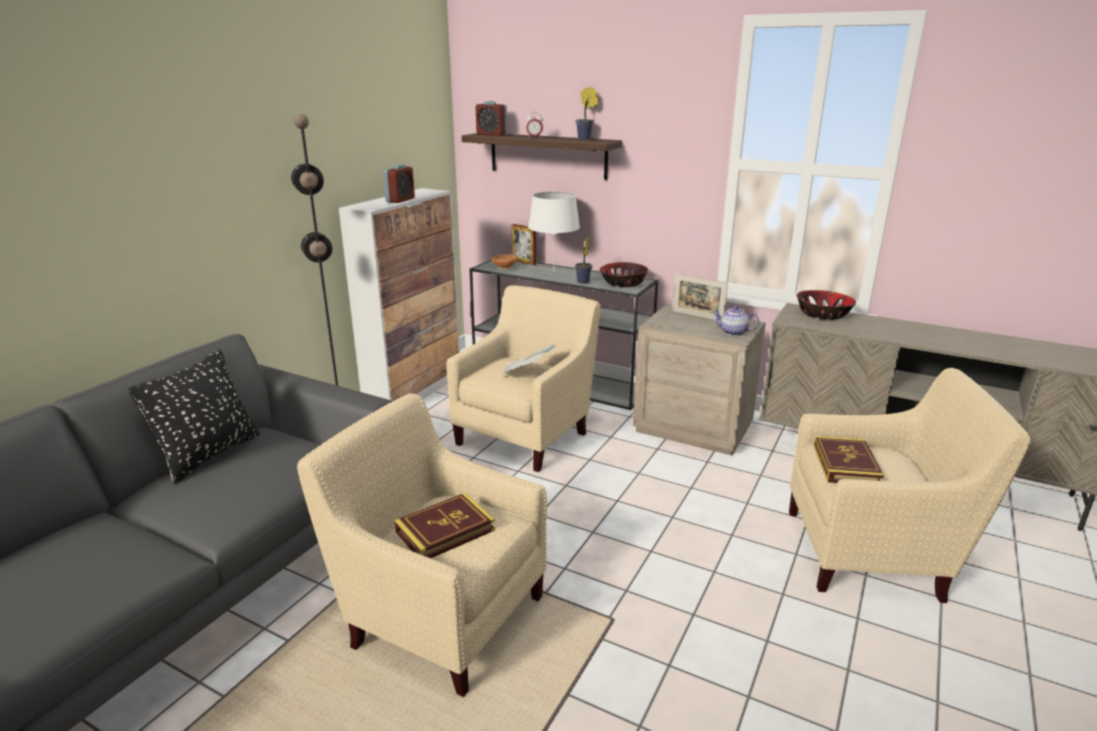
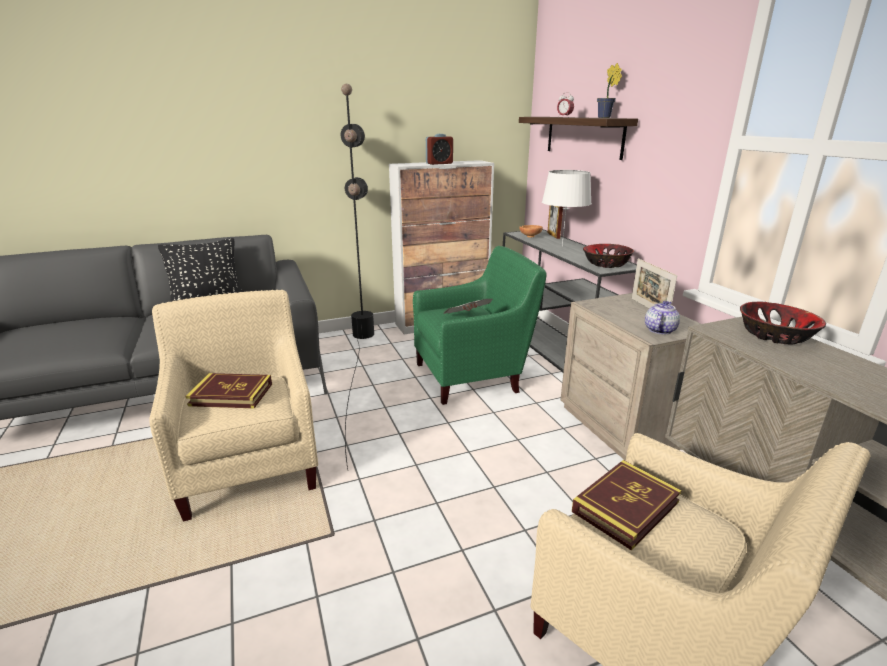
camera: 40 degrees right, 0 degrees up
beige armchair [447,285,600,472] -> green armchair [413,246,547,405]
alarm clock [476,101,507,136] -> none
potted plant [575,236,593,284] -> none
teapot [712,306,759,336] -> teapot turned 60 degrees clockwise [645,301,680,335]

